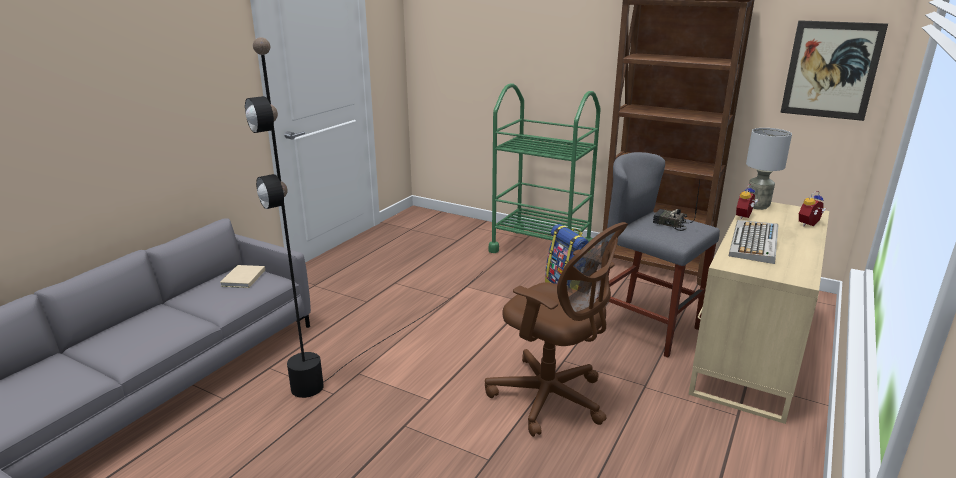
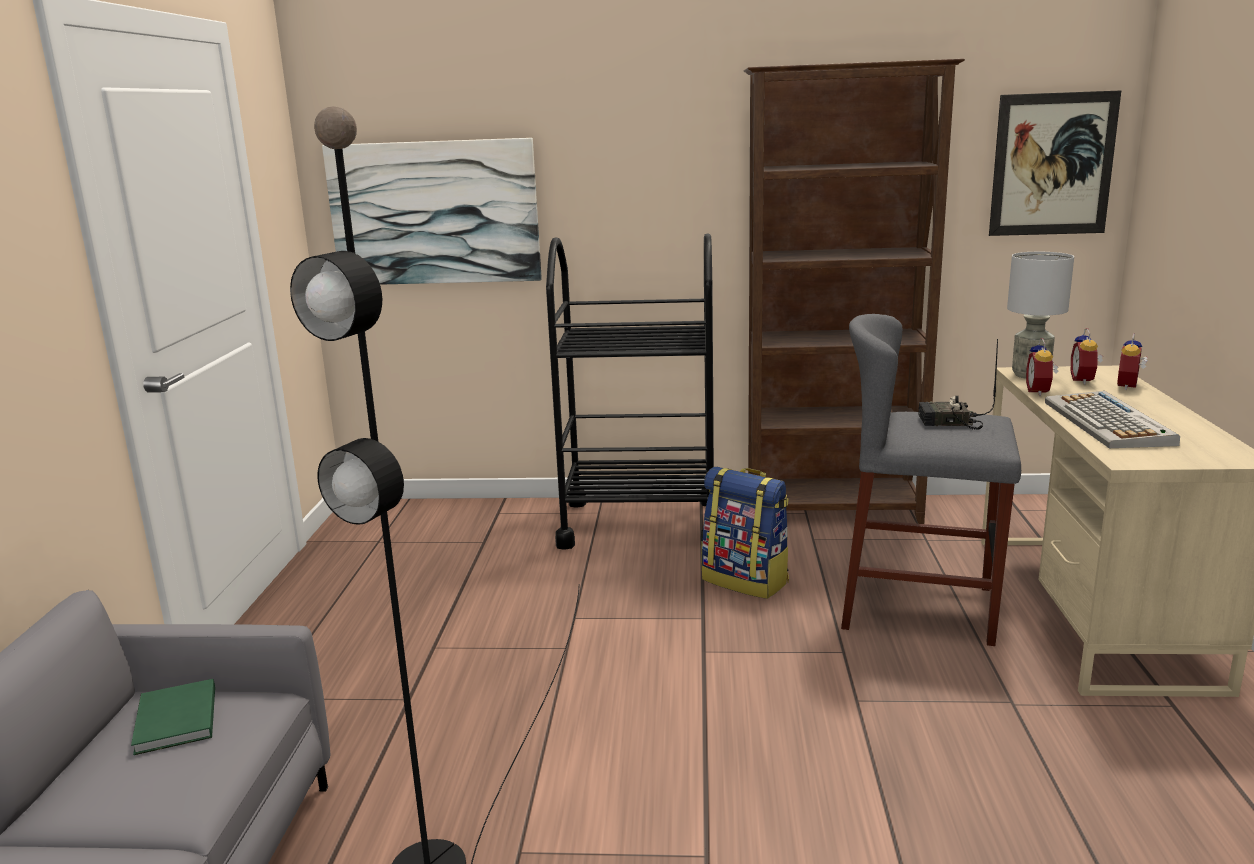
camera: 25 degrees left, 5 degrees down
beige book [220,265,265,288] -> green book [131,679,215,755]
brown office chair [485,222,628,437] -> none
green cart [488,84,601,253] -> black cart [546,233,714,550]
none -> picture [322,138,542,285]
none -> alarm clock [1071,328,1103,385]

